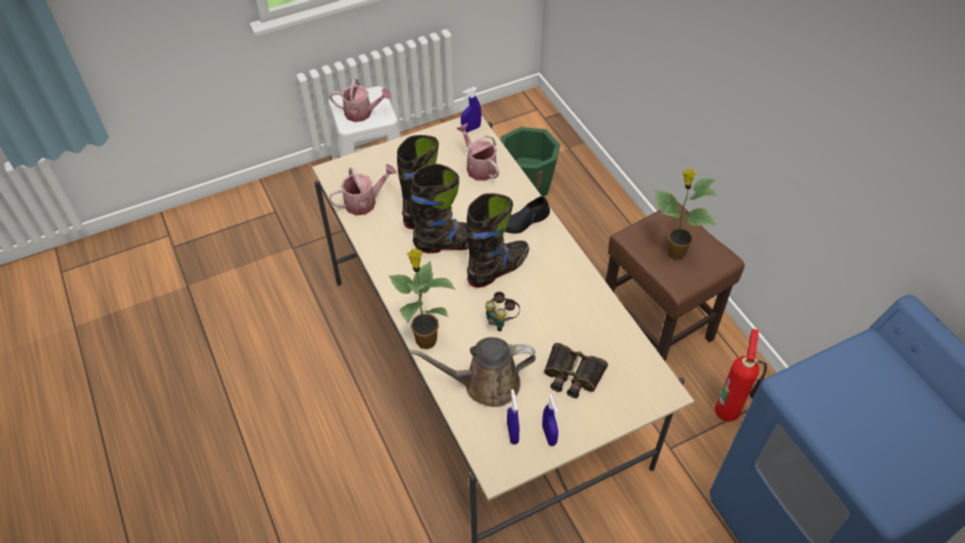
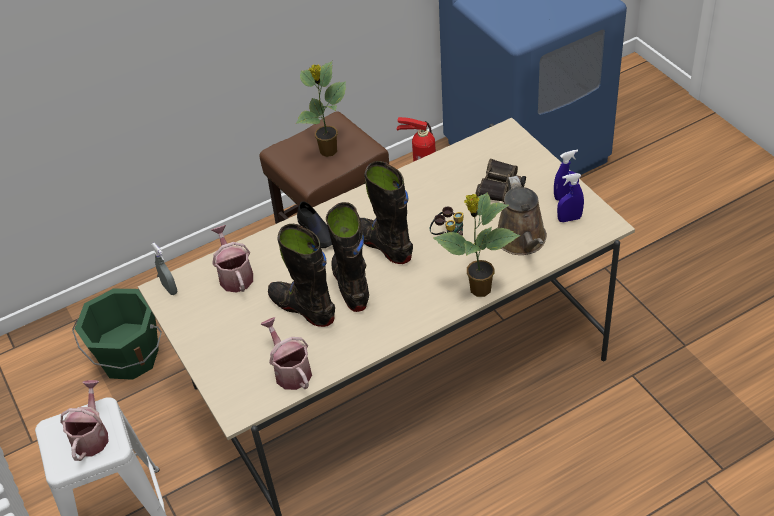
camera: 90 degrees left, 5 degrees down
watering can [456,124,499,181] -> watering can turned 105 degrees clockwise [212,225,253,293]
blue spray bottle [461,87,481,133] -> grey spray bottle [151,243,177,295]

